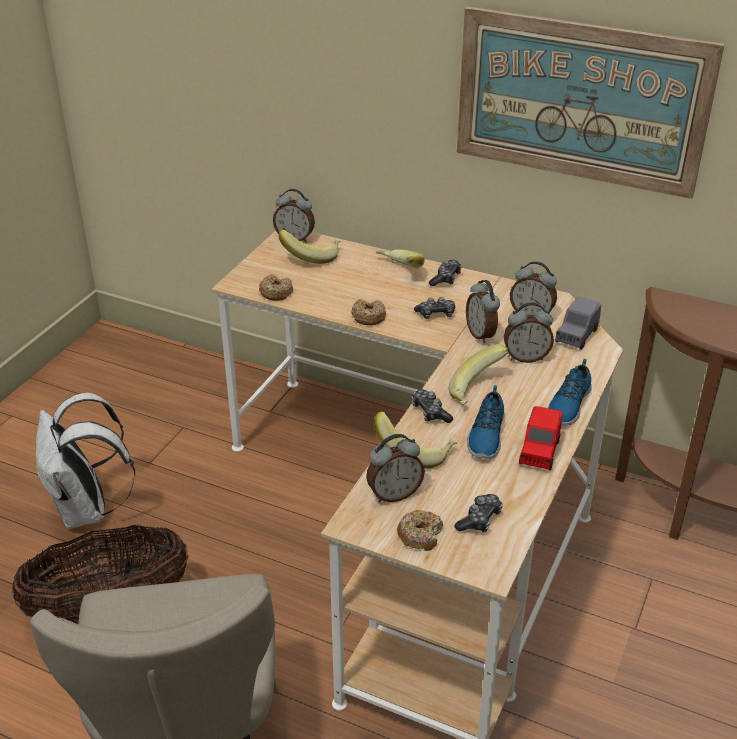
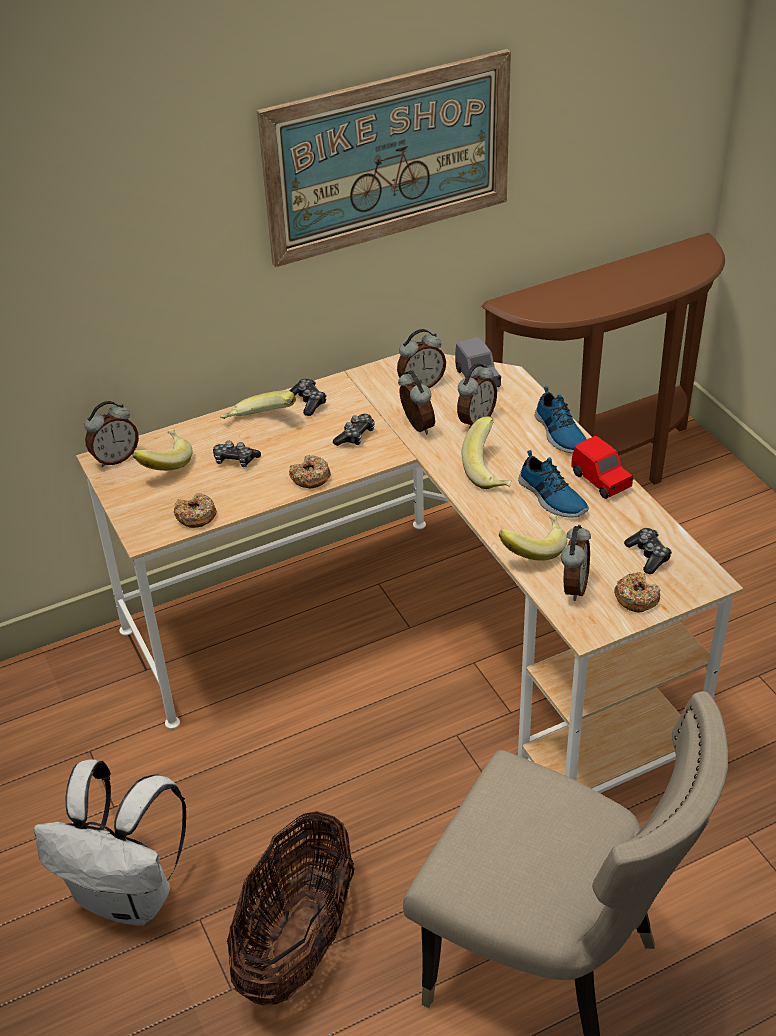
camera: 50 degrees left, 5 degrees up
game controller [411,389,453,423] -> game controller moved to [213,441,261,467]
alarm clock [466,280,500,343] -> alarm clock turned 135 degrees counterclockwise [398,370,435,435]

